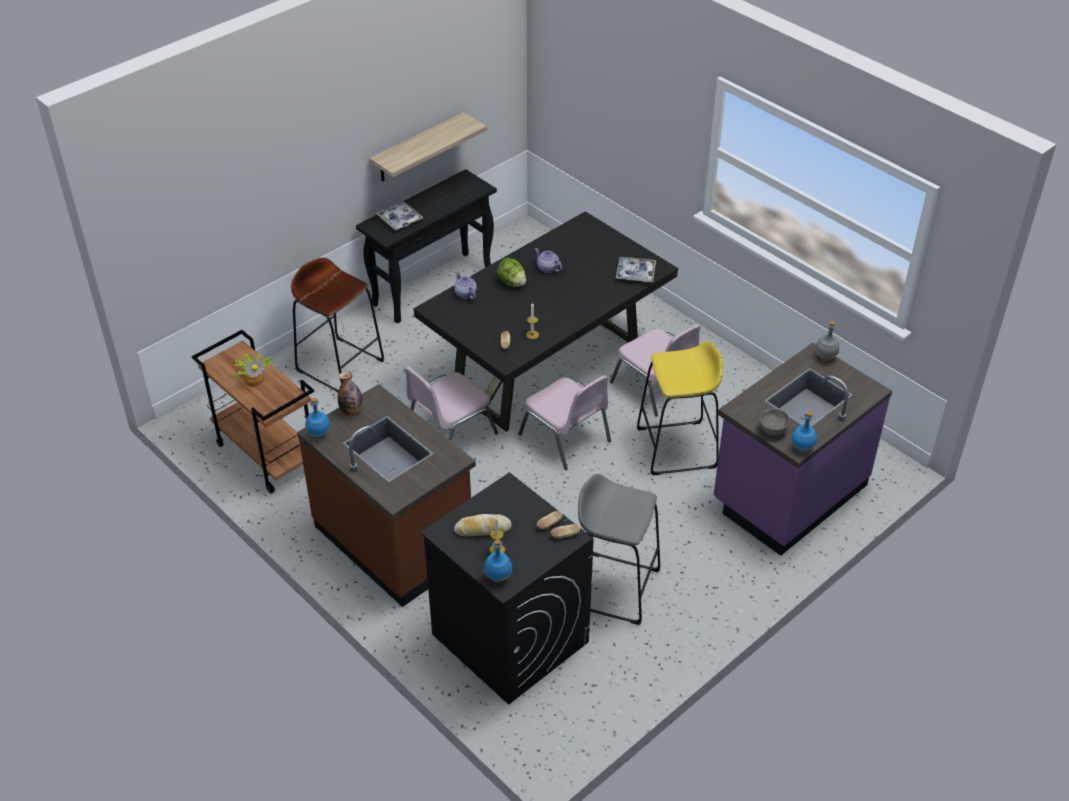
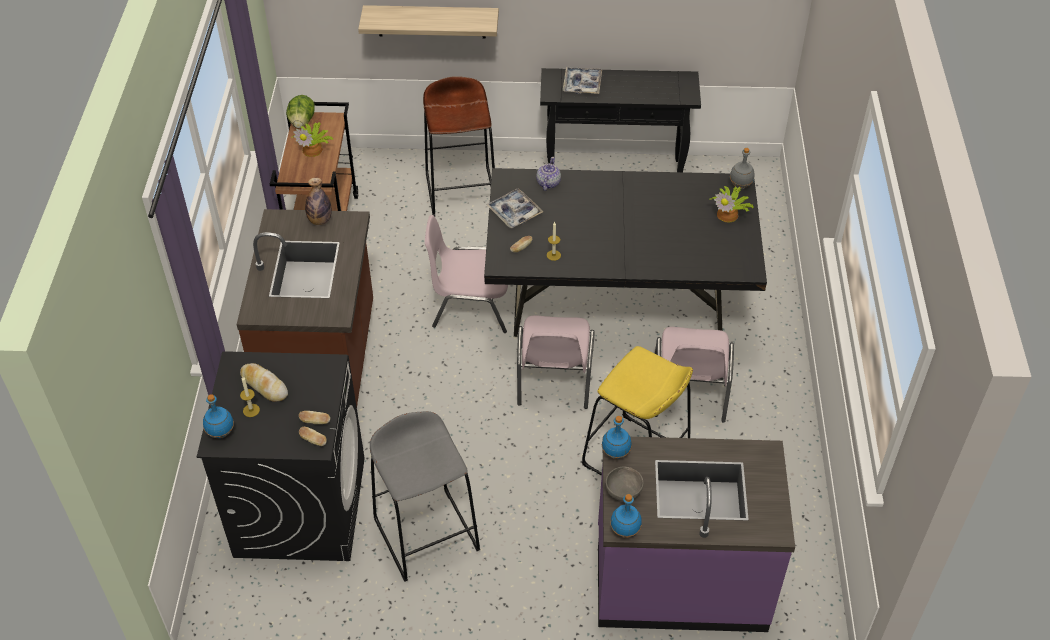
camera: 45 degrees right, 5 degrees up
blue bottle [305,398,331,439] -> blue bottle moved to [602,416,632,459]
shelf [369,112,487,182] -> shelf moved to [358,5,499,39]
lettuce [497,257,526,287] -> lettuce moved to [286,95,315,128]
teapot [535,248,562,273] -> none
tray [615,257,656,282] -> tray moved to [486,188,543,228]
grey bottle [815,321,839,361] -> grey bottle moved to [730,148,755,189]
none -> potted plant [709,186,754,222]

